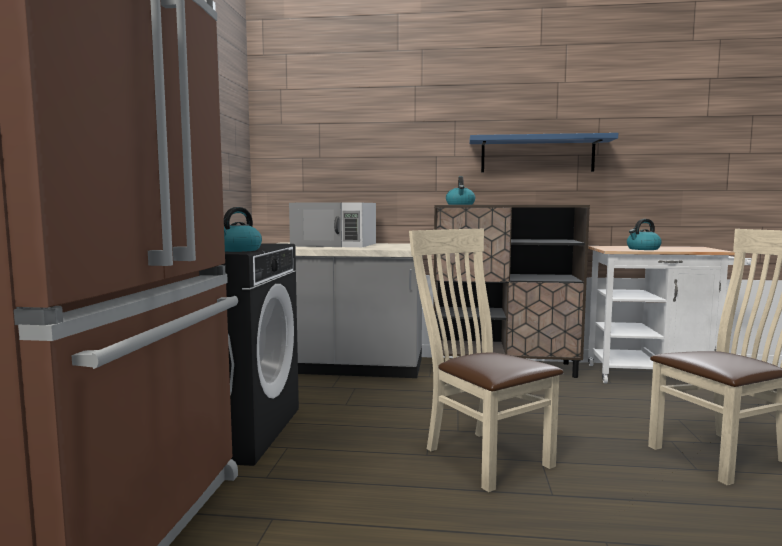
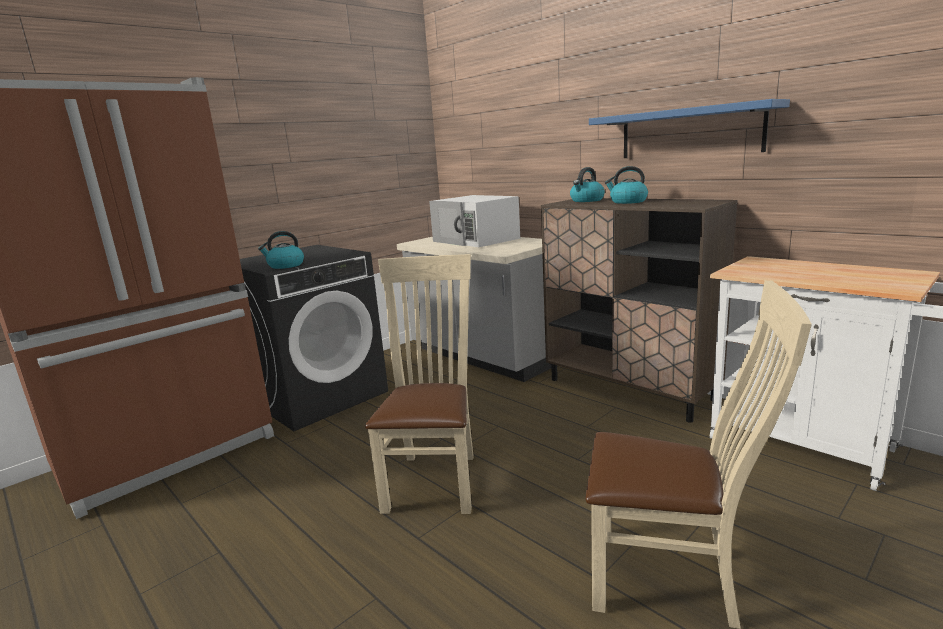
camera: 40 degrees right, 10 degrees up
kettle [627,219,662,250] -> kettle moved to [605,166,648,204]

